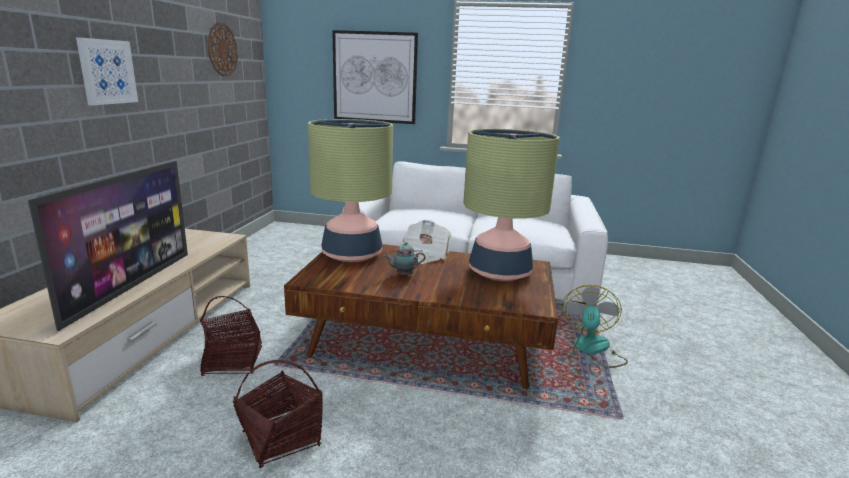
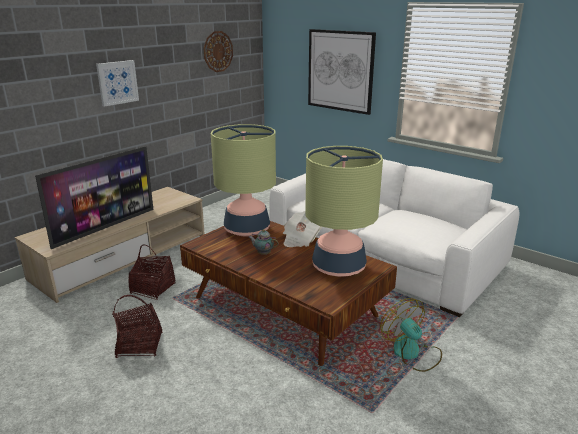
camera: 30 degrees right, 5 degrees up
fan [562,285,628,368] -> fan turned 75 degrees counterclockwise [380,298,442,372]

